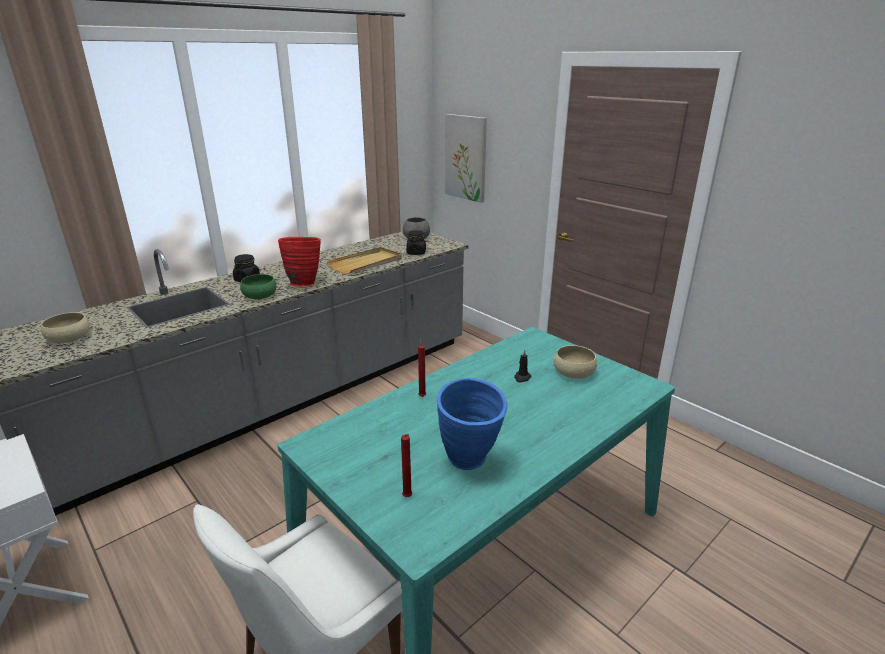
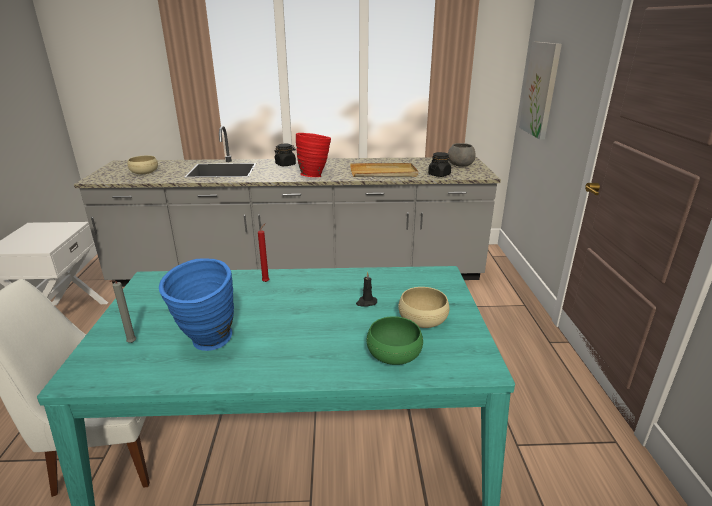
camera: 40 degrees right, 0 degrees up
green bowl [240,274,277,299] -> green bowl moved to [367,316,423,365]
red candle [401,434,412,497] -> grey candle [110,280,136,343]

